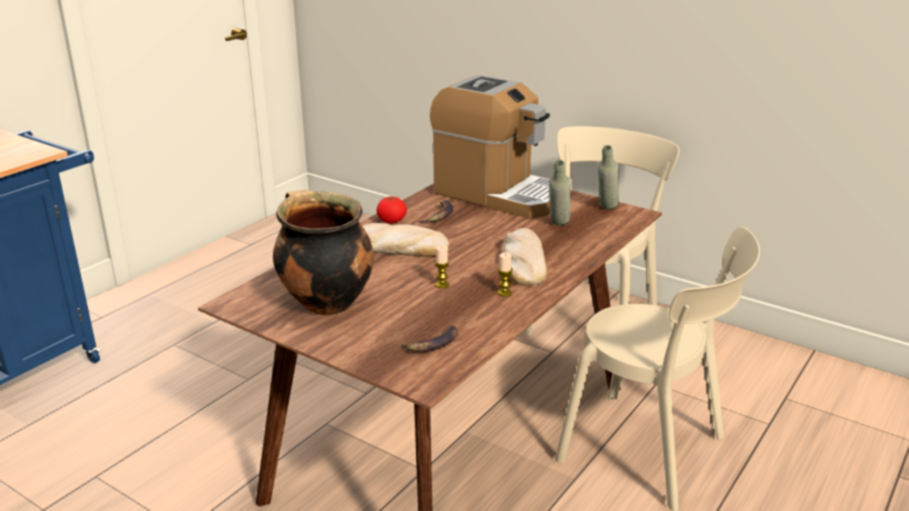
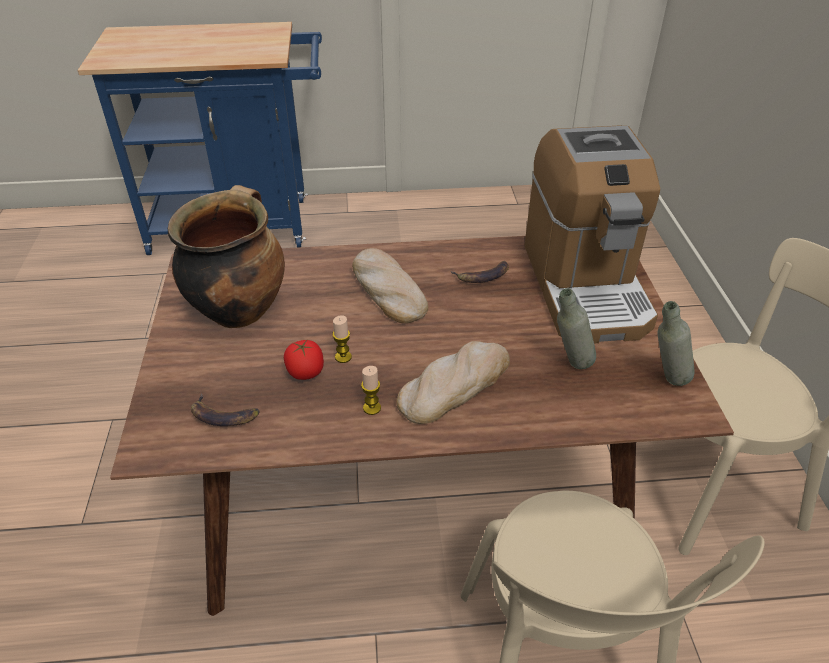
camera: 50 degrees right, 15 degrees up
tomato [376,196,407,224] -> tomato moved to [284,340,324,380]

